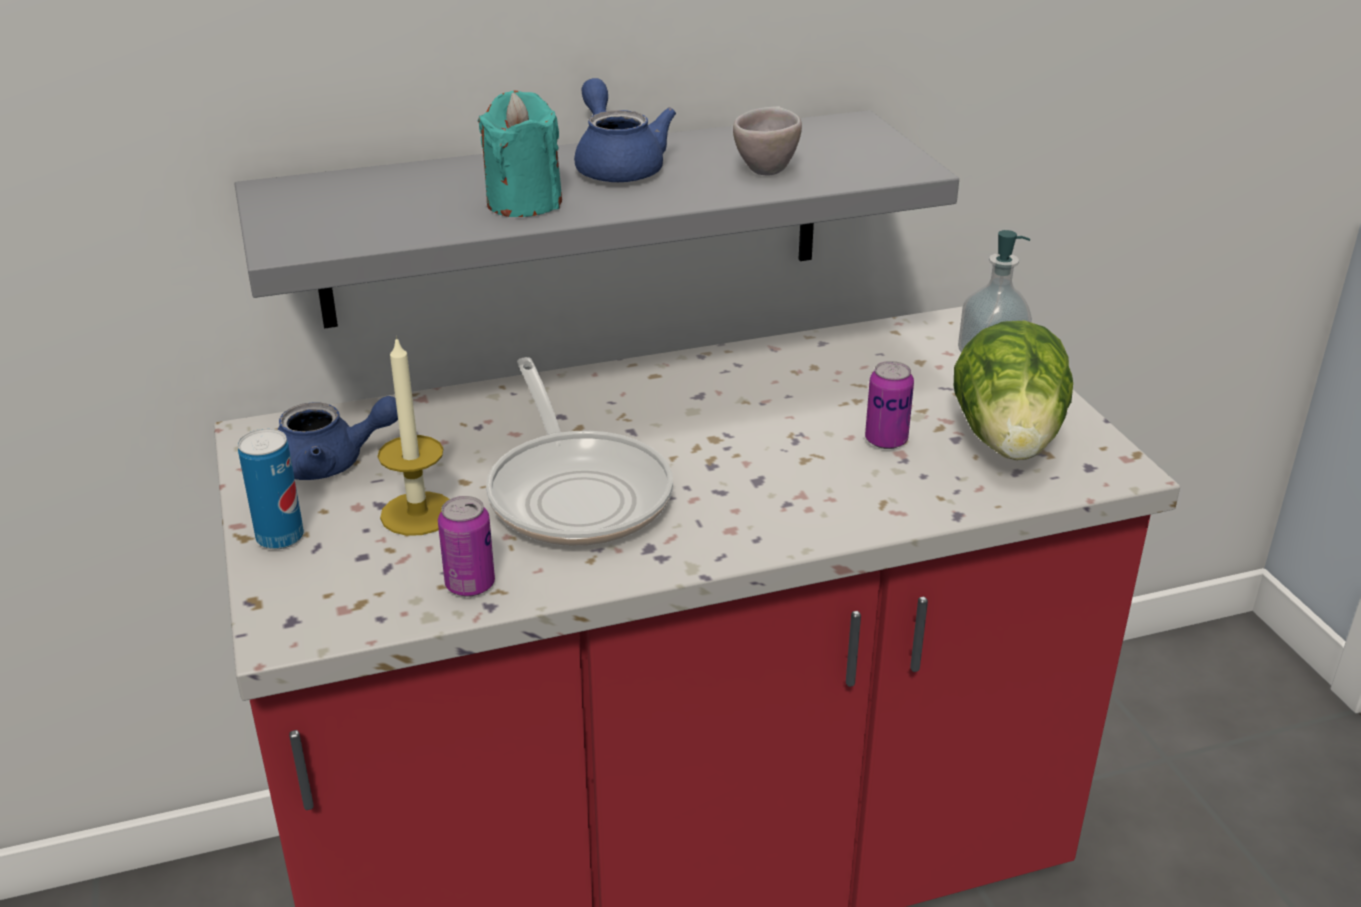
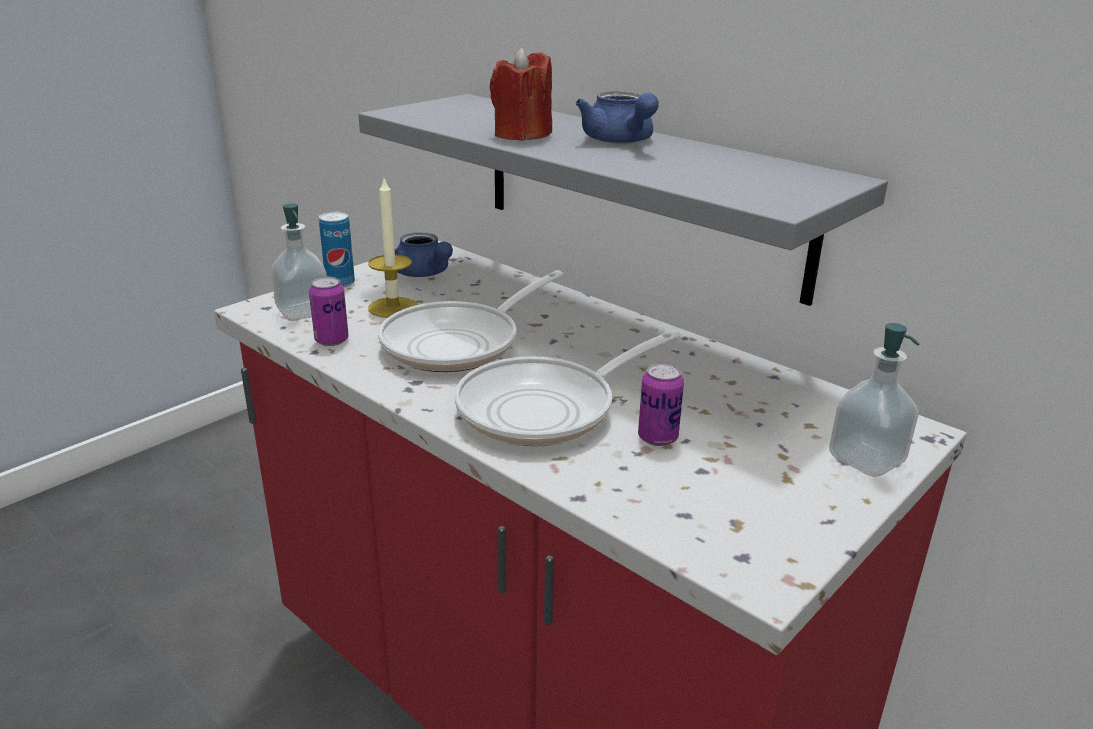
camera: 60 degrees right, 5 degrees down
turquoise candle [478,90,562,217] -> red candle [490,47,552,141]
blue teapot [574,78,676,182] -> blue teapot turned 120 degrees clockwise [576,91,659,144]
beige cup [733,106,802,175] -> none
lettuce [954,321,1073,460] -> none
none -> soap dispenser [271,203,327,321]
none -> frying pan [454,330,681,446]

